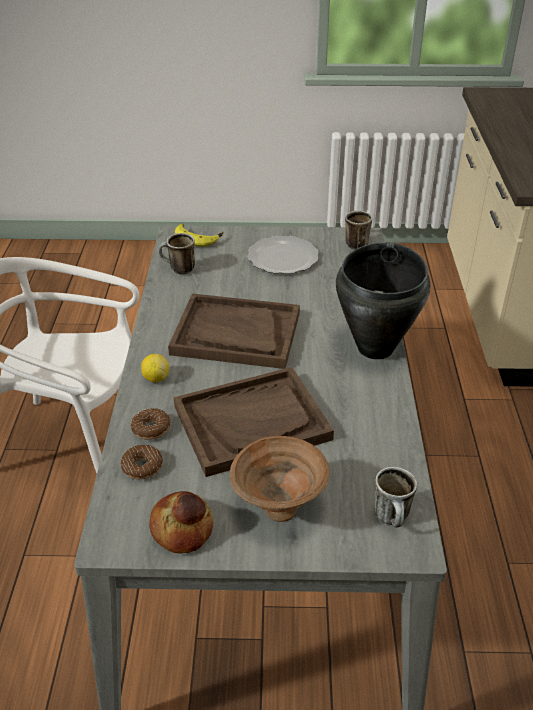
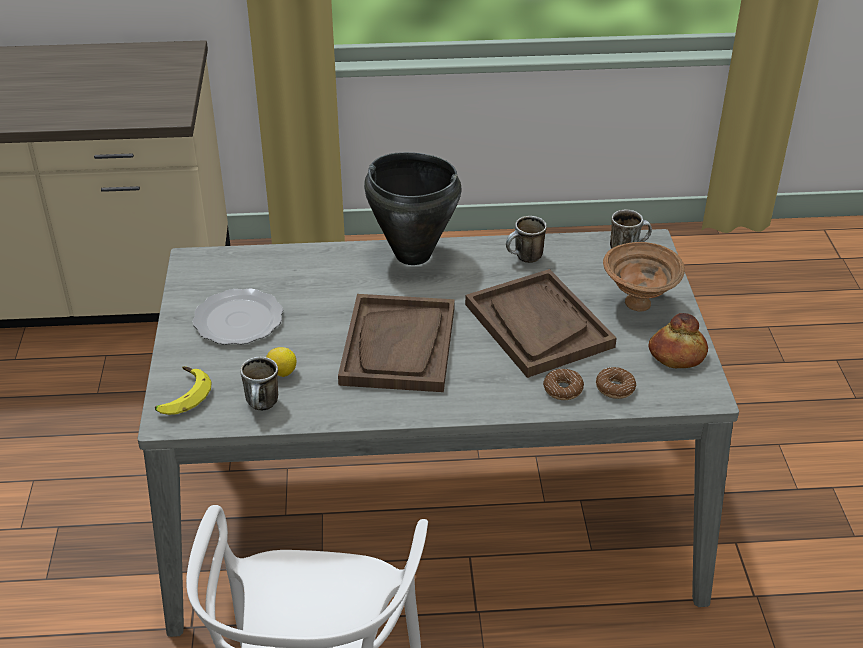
camera: 95 degrees left, 0 degrees up
lemon [141,354,169,383] -> lemon moved to [266,347,296,377]
mug [345,211,372,250] -> mug moved to [506,216,547,263]

